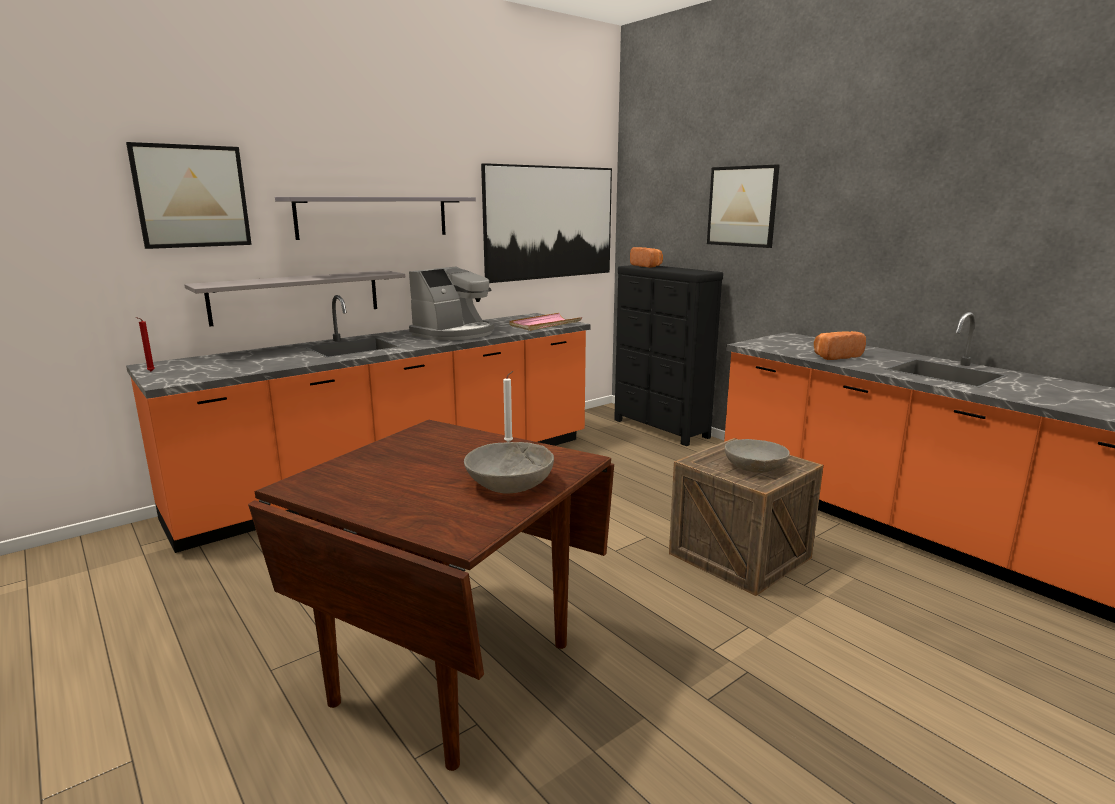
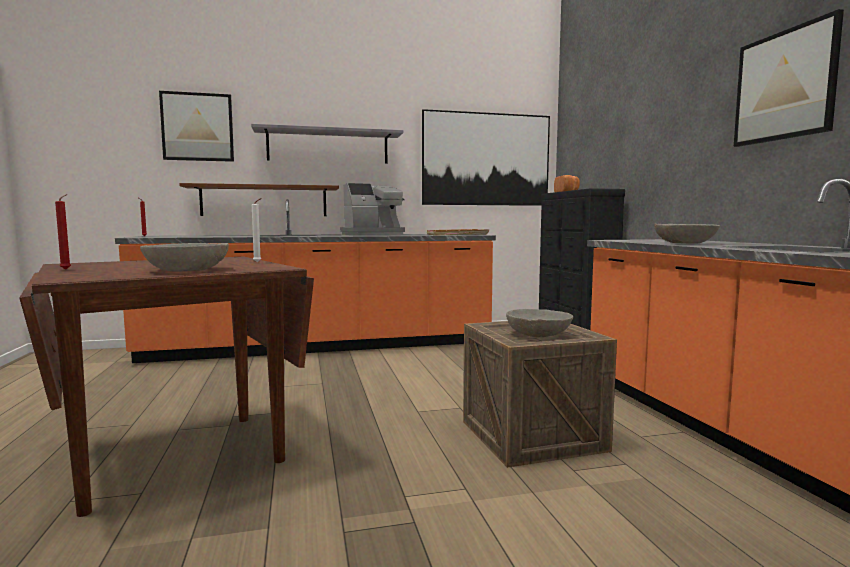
camera: 25 degrees right, 10 degrees down
grey shelf [184,270,405,326] -> brown shelf [179,183,339,216]
picture [707,165,780,248] -> picture moved to [734,9,844,147]
bread [814,331,866,360] -> grey bowl [654,223,720,244]
none -> red candle [55,194,71,270]

